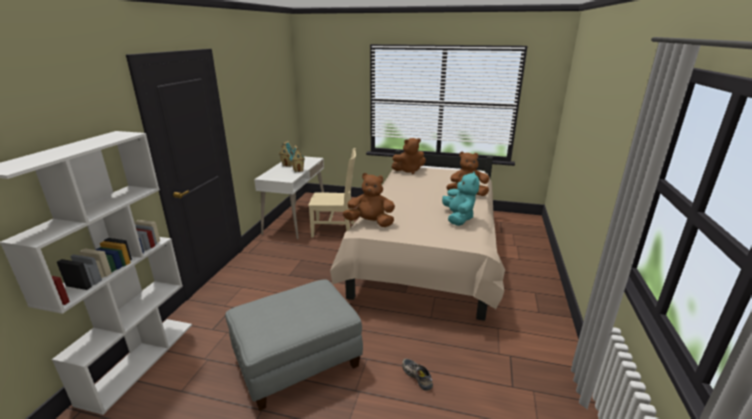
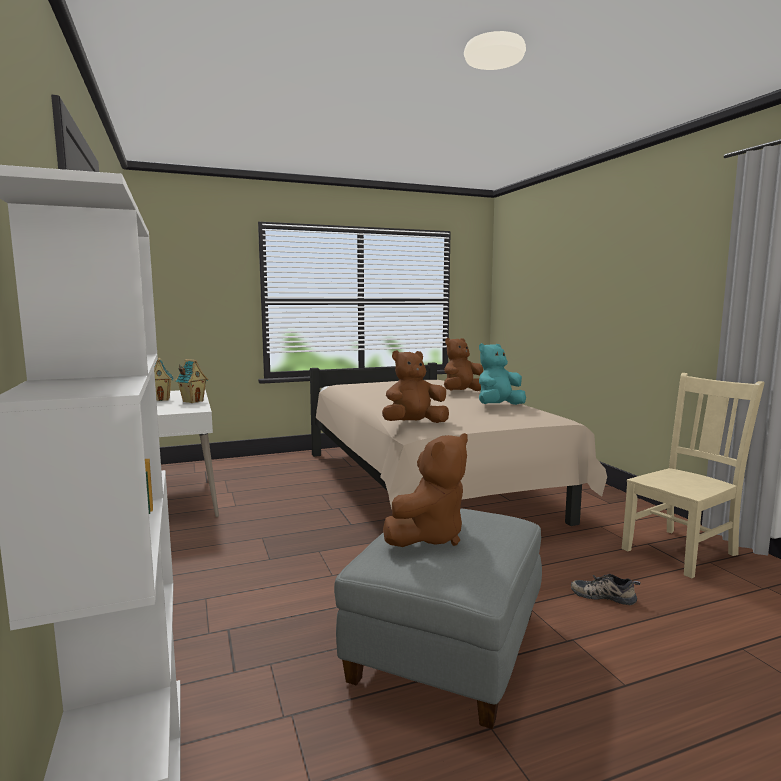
camera: 35 degrees left, 15 degrees down
beige chair [308,148,356,237] -> beige chair moved to [621,373,765,578]
brown plush toy [392,138,426,174] -> brown plush toy moved to [383,433,468,547]
turquoise plush toy [442,171,480,226] -> turquoise plush toy turned 90 degrees counterclockwise [479,343,526,405]

